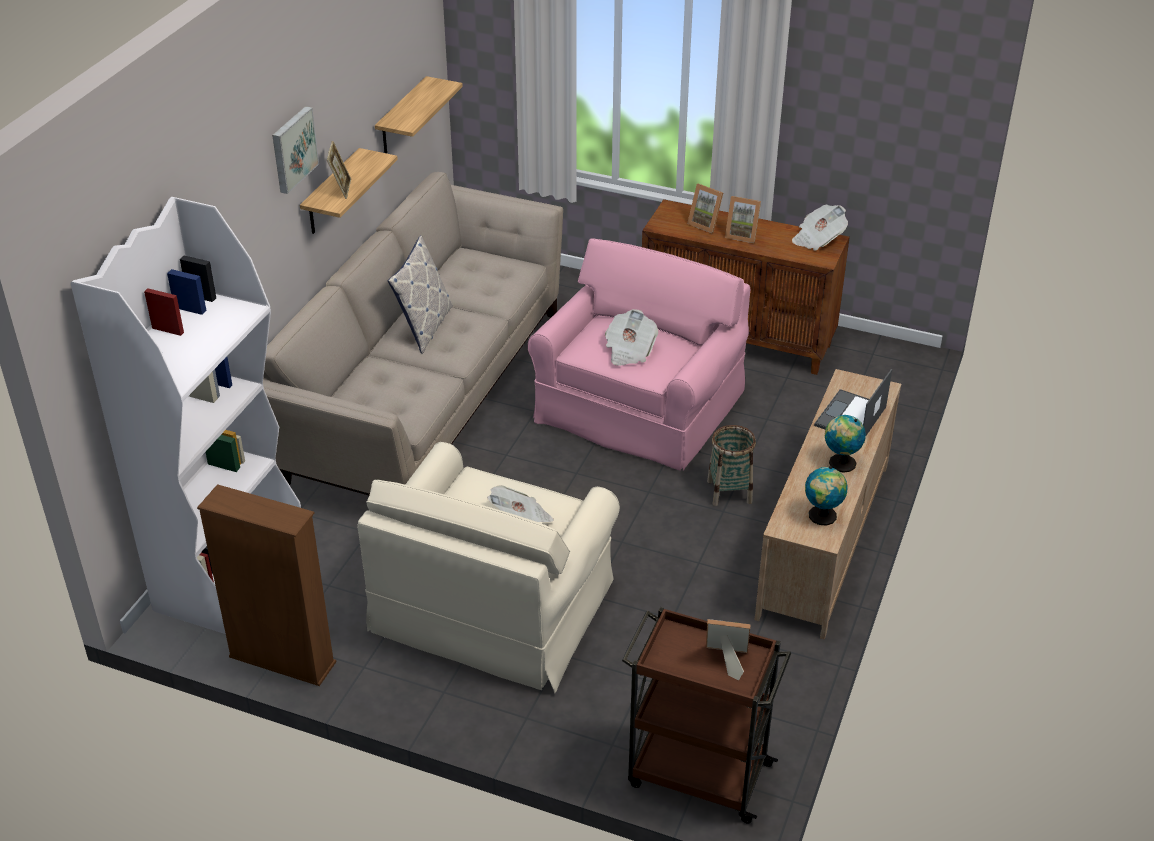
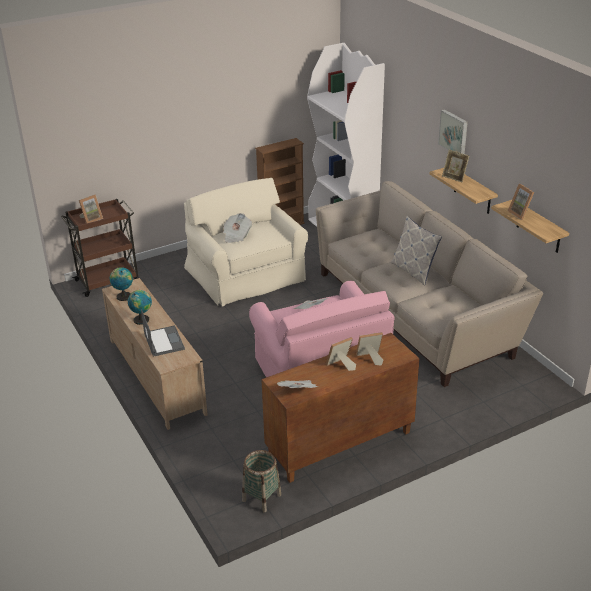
camera: 130 degrees right, 5 degrees down
basket [707,425,756,506] -> basket moved to [242,450,281,513]
none -> picture frame [508,184,534,220]

